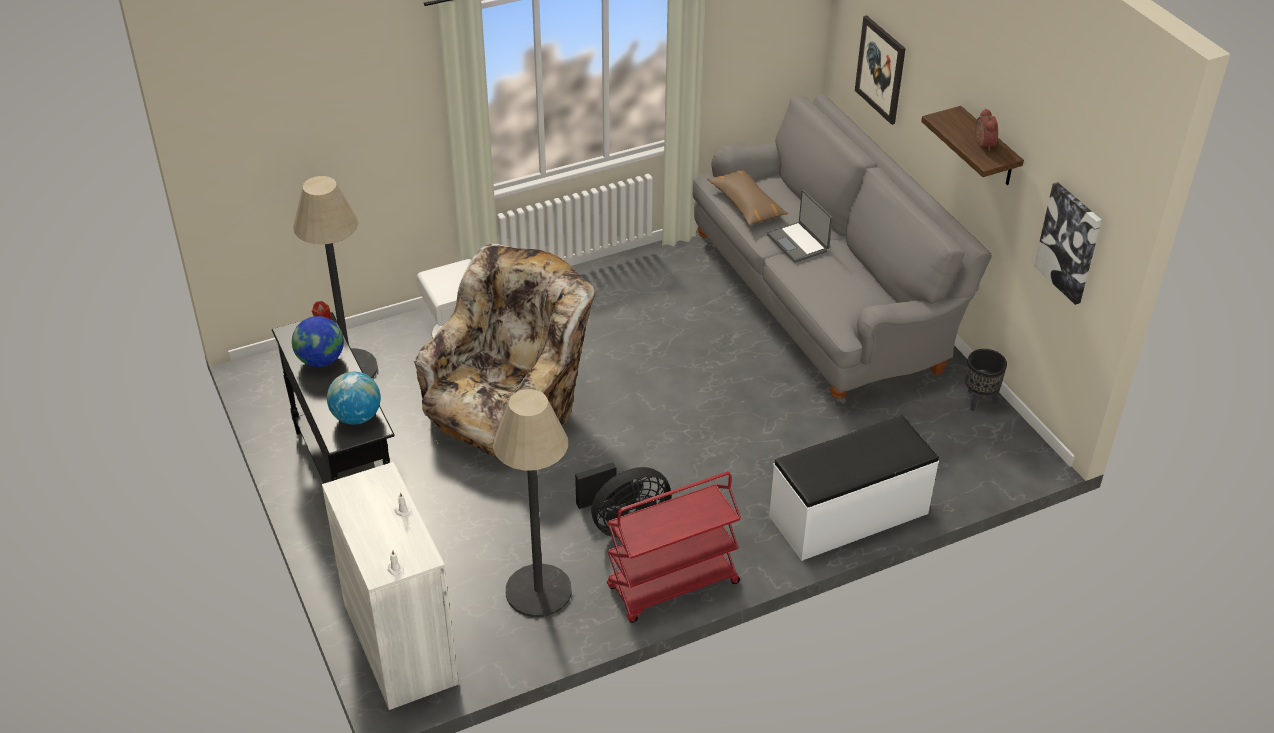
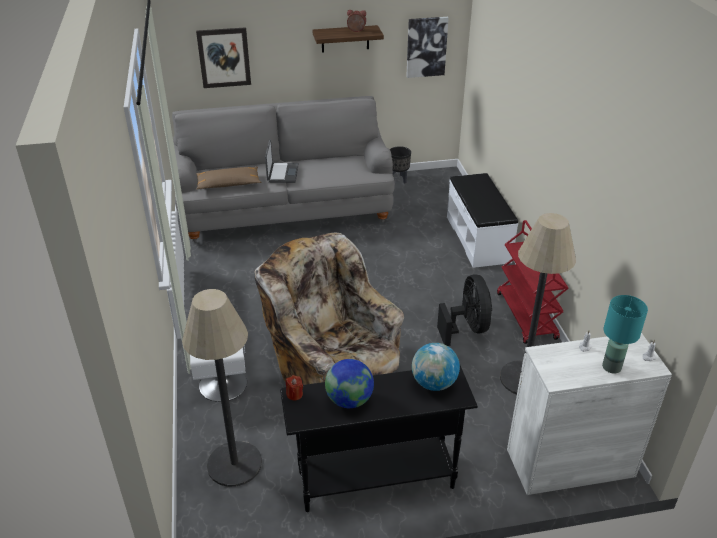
camera: 75 degrees left, 5 degrees down
laptop [767,190,833,263] -> laptop turned 75 degrees counterclockwise [265,139,299,183]
none -> turquoise table lamp [602,295,648,373]

